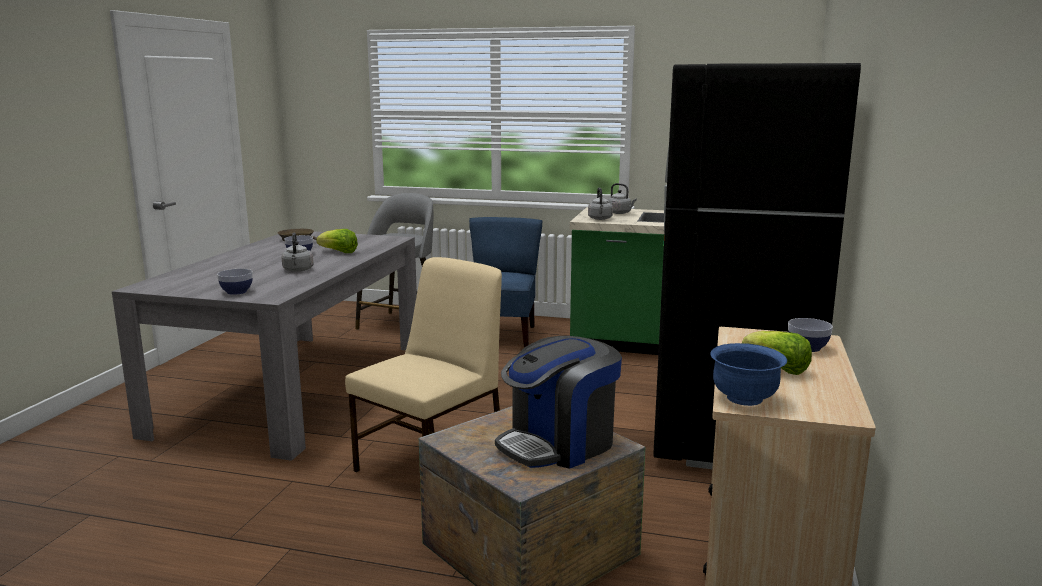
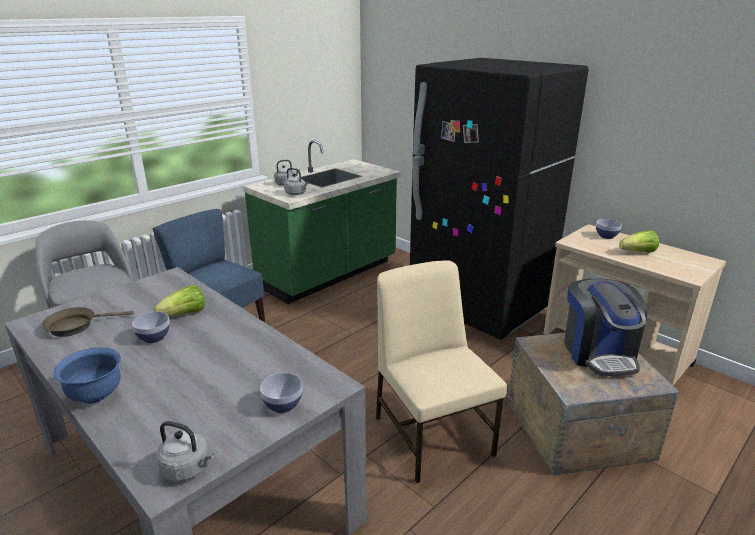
camera: 60 degrees left, 10 degrees up
grey kettle [282,233,314,272] -> grey kettle moved to [156,421,214,482]
blue bowl [710,343,787,406] -> blue bowl moved to [54,347,121,404]

